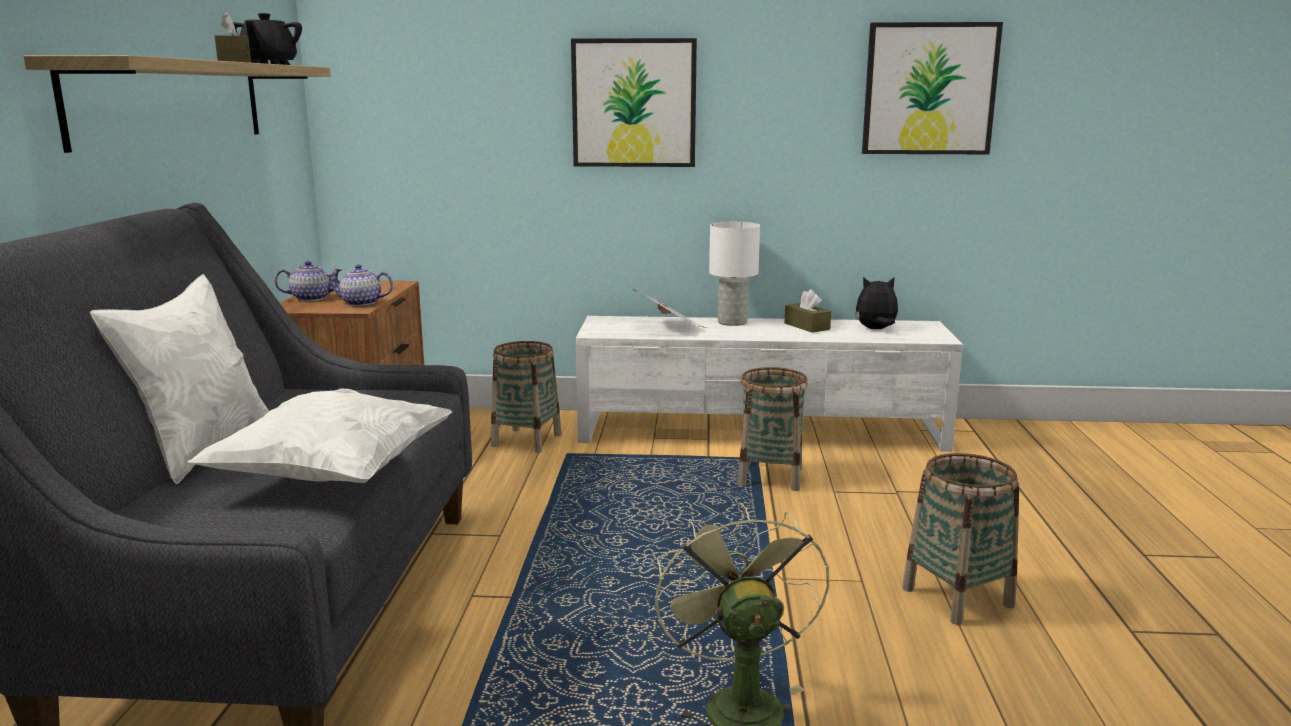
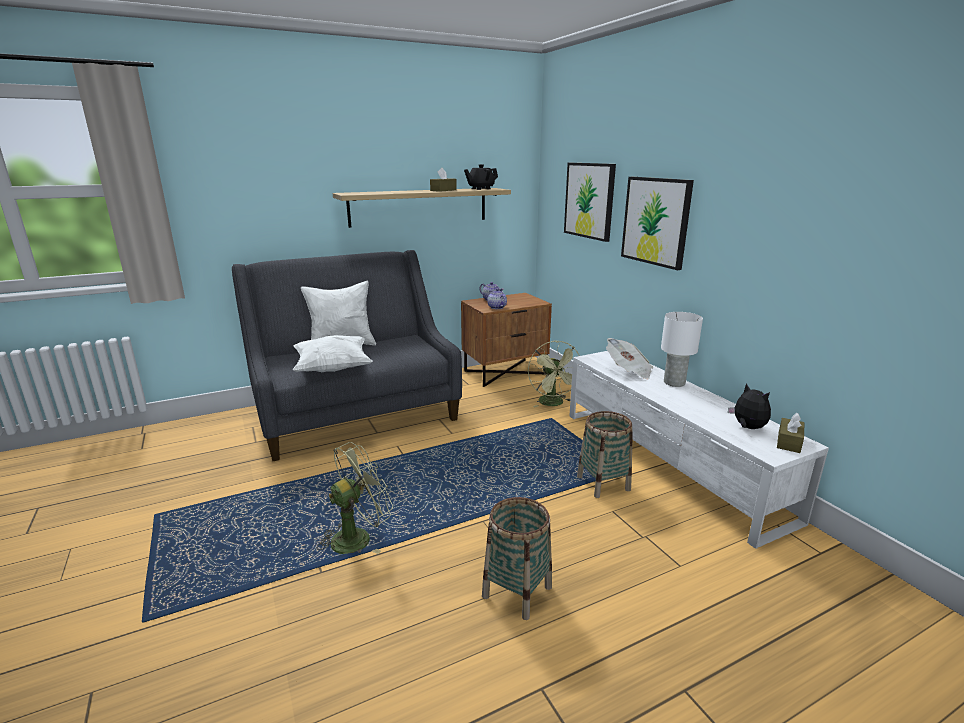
camera: 60 degrees right, 5 degrees up
basket [491,341,561,453] -> green fan [528,341,579,408]
brown tissue box [785,290,831,333] -> brown tissue box moved to [777,413,804,453]
picture [862,22,1003,154] -> picture moved to [564,163,616,242]

